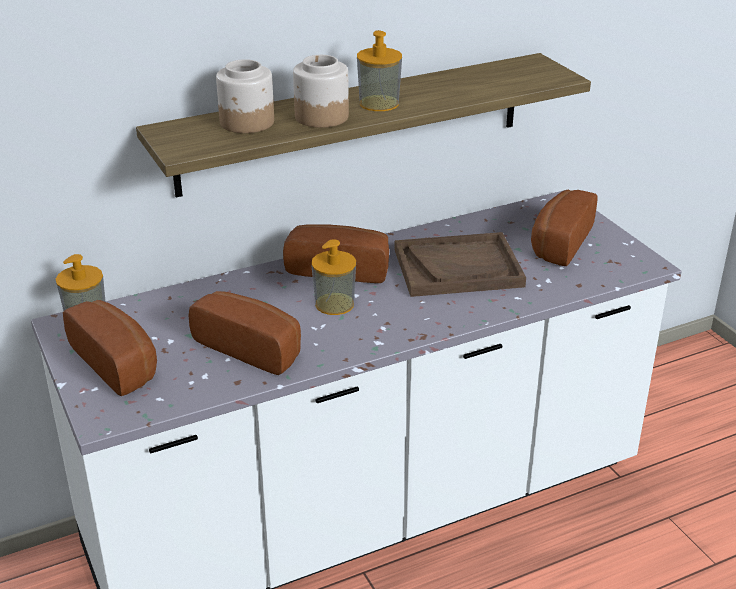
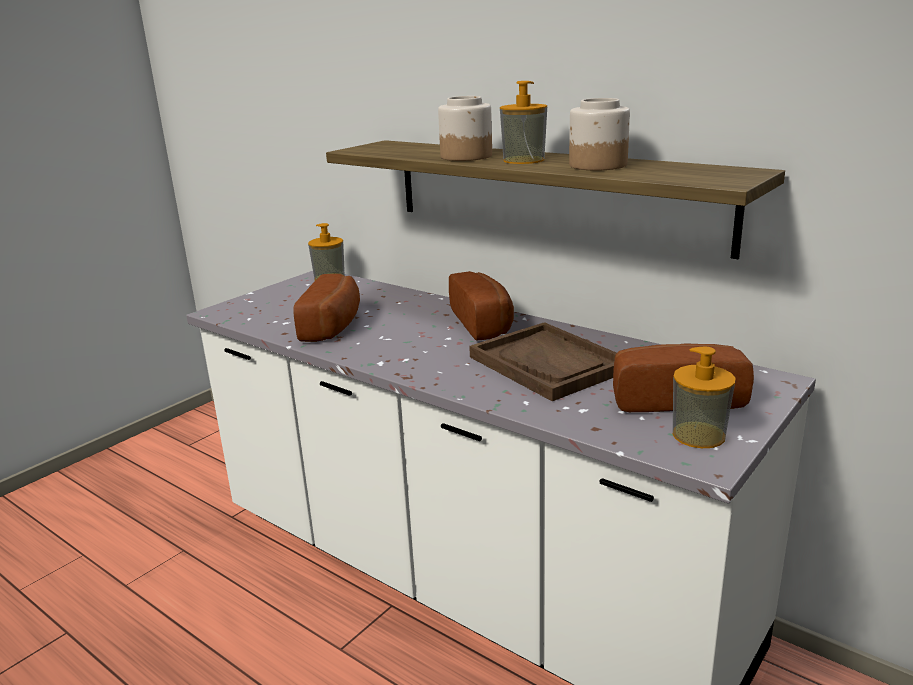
camera: 65 degrees right, 10 degrees down
bread [63,300,157,396] -> none
jar [216,59,274,133] -> jar moved to [569,98,630,170]
soap dispenser [311,239,356,315] -> soap dispenser moved to [673,347,736,448]

